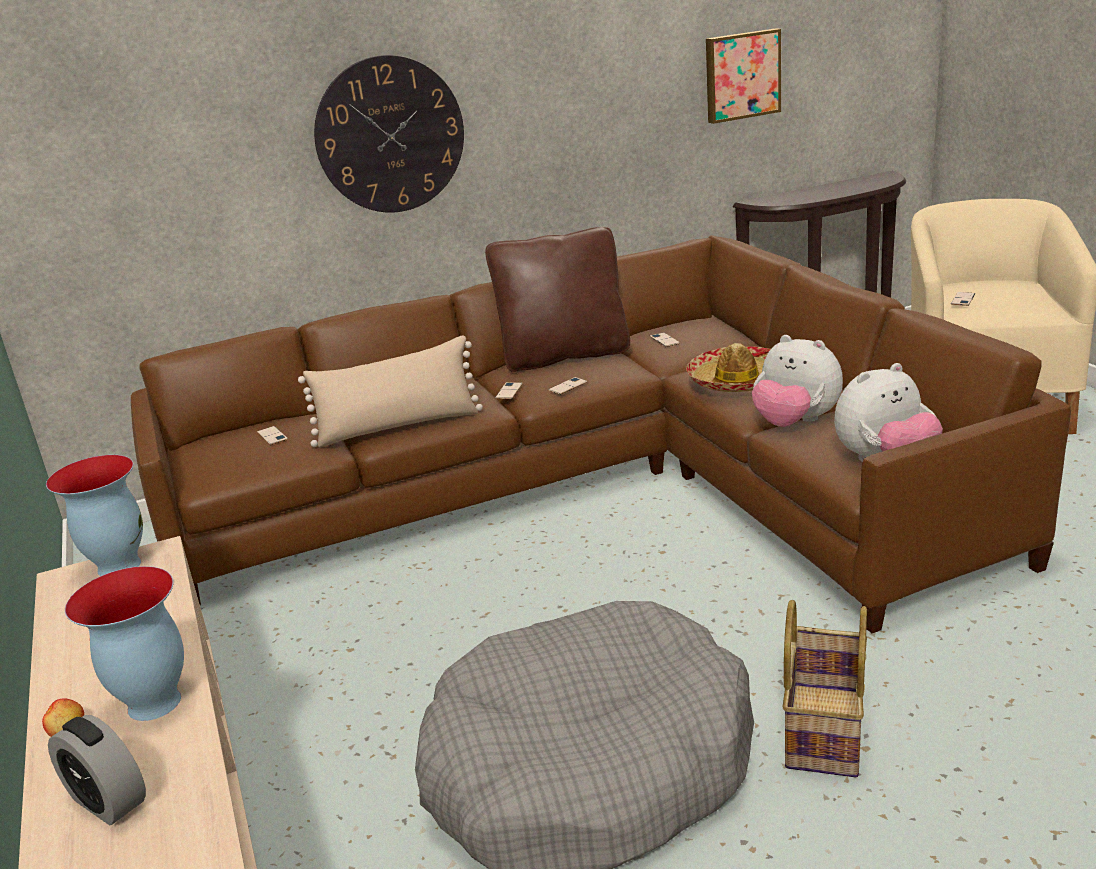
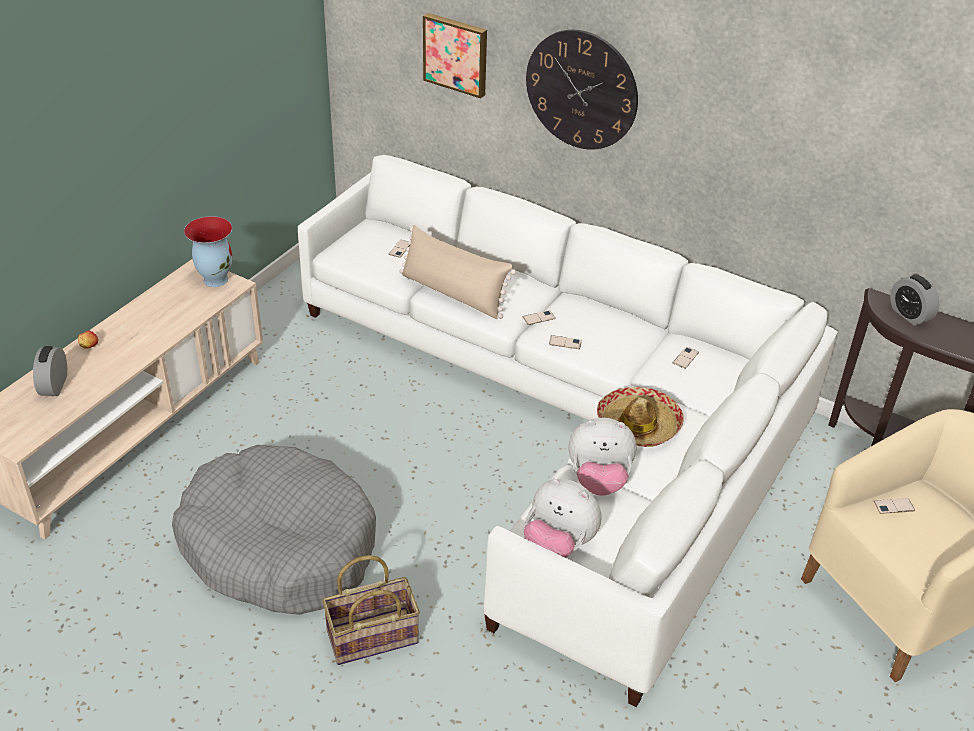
camera: 50 degrees right, 15 degrees up
vase [65,566,184,721] -> none
brown sofa [131,235,1071,633] -> white sofa [298,155,838,707]
brown pillow [485,227,630,372] -> none
picture [706,28,781,124] -> picture moved to [423,13,487,99]
plush toy [752,335,843,427] -> plush toy turned 90 degrees counterclockwise [569,418,637,496]
none -> alarm clock [890,275,939,326]

